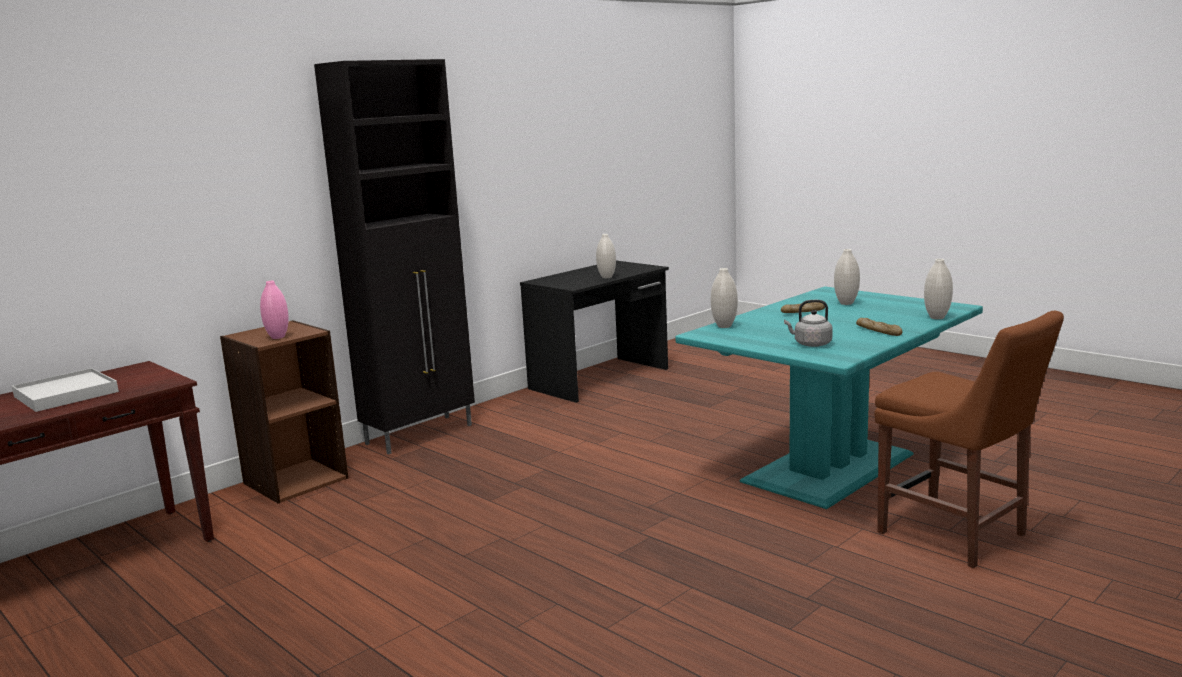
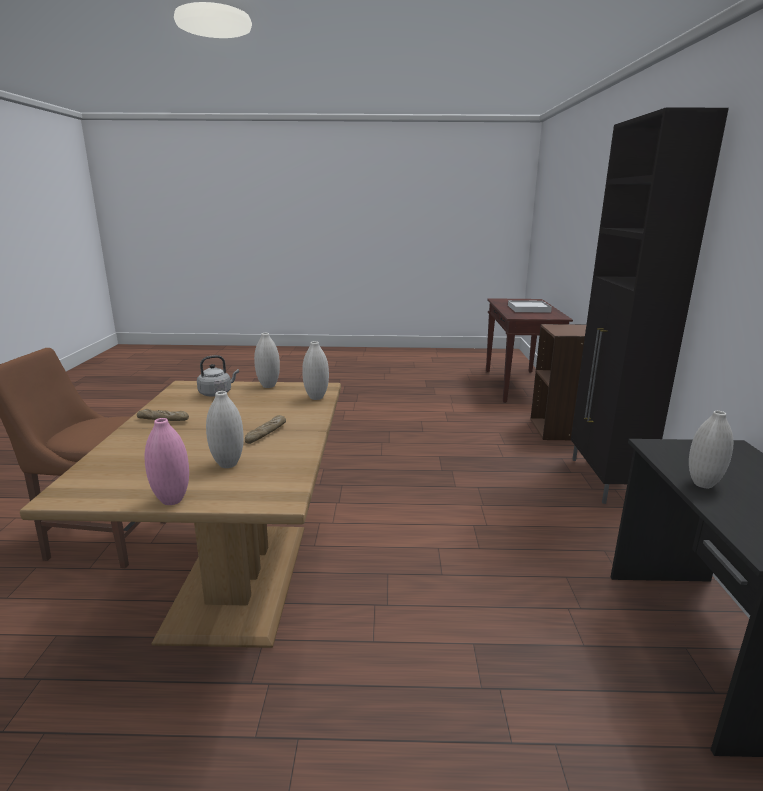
camera: 135 degrees right, 5 degrees up
pink vase [260,281,289,339] -> pink vase moved to [144,418,189,505]
turquoise dining table [675,286,983,509] -> brown dining table [20,381,341,648]
white vase [924,259,953,319] -> white vase moved to [254,333,280,388]

